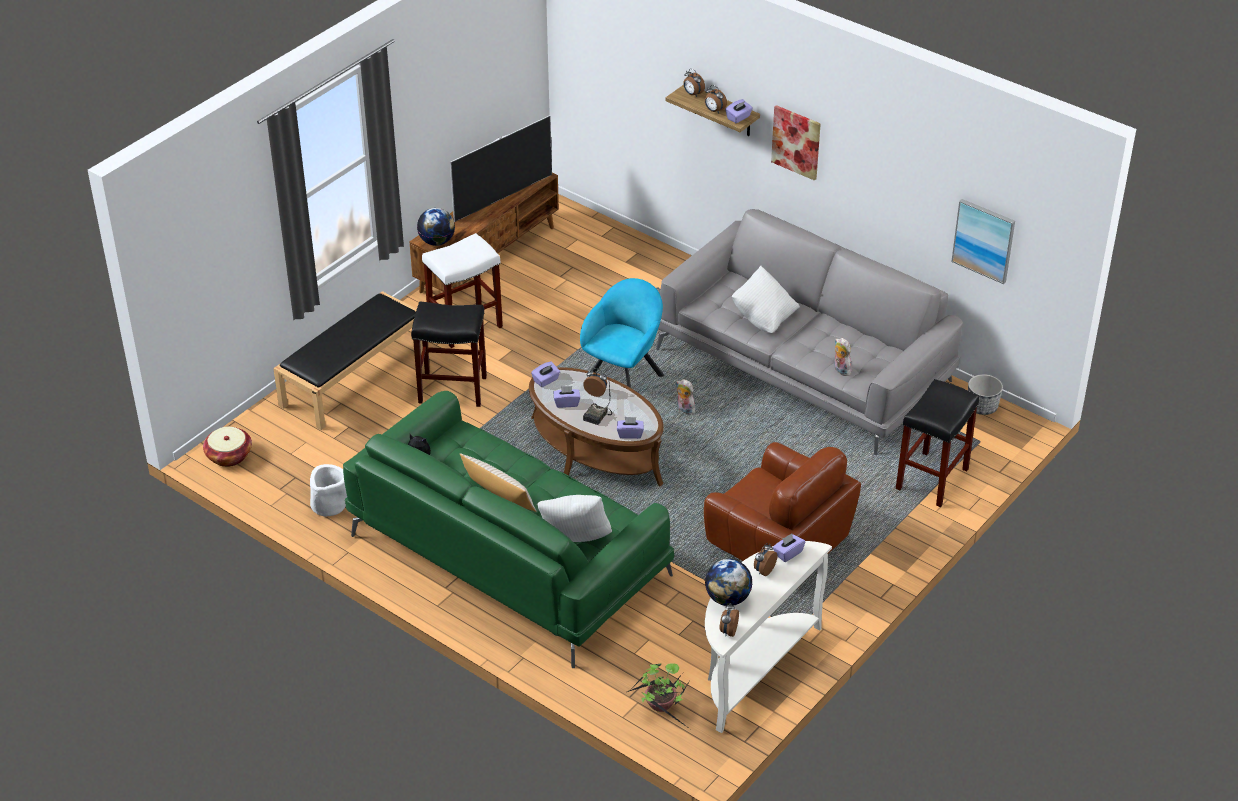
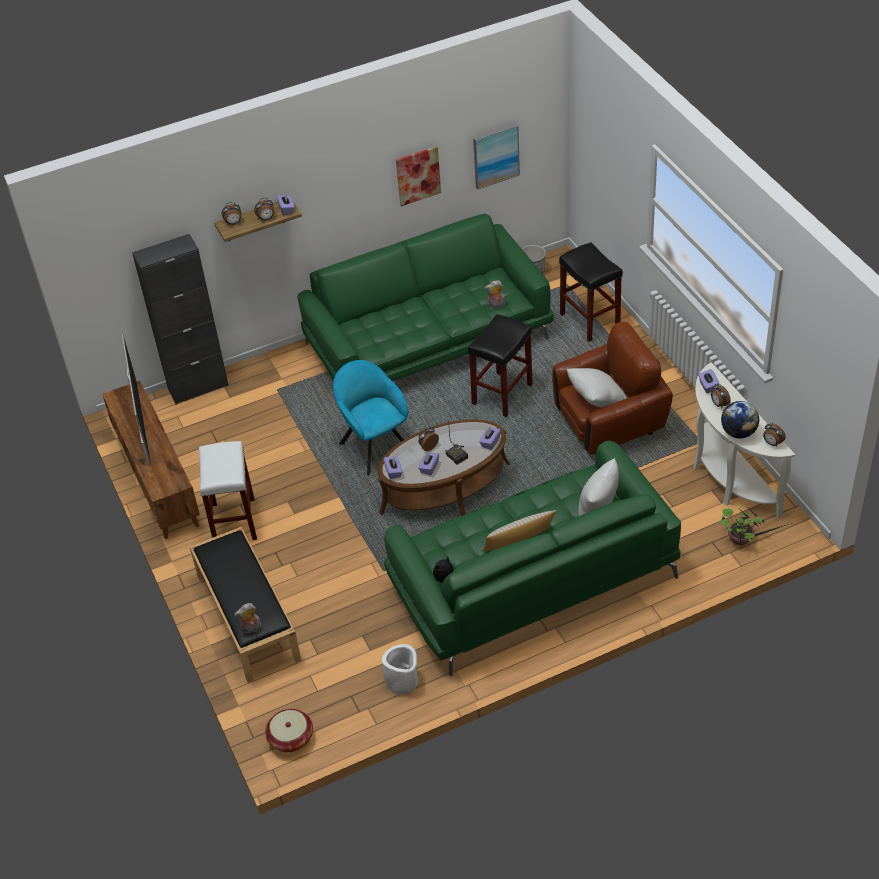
camera: 60 degrees left, 5 degrees up
black stool [411,301,487,407] -> black stool moved to [468,314,533,417]
globe [417,208,455,246] -> none
grey sofa [656,209,963,455] -> green sofa [297,214,554,381]
plush toy [676,379,697,415] -> plush toy moved to [234,603,261,634]
white pillow [731,266,800,333] -> white pillow moved to [567,368,627,407]
picture [771,105,821,181] -> picture moved to [396,146,441,206]
none -> black cabinet [132,234,229,404]

